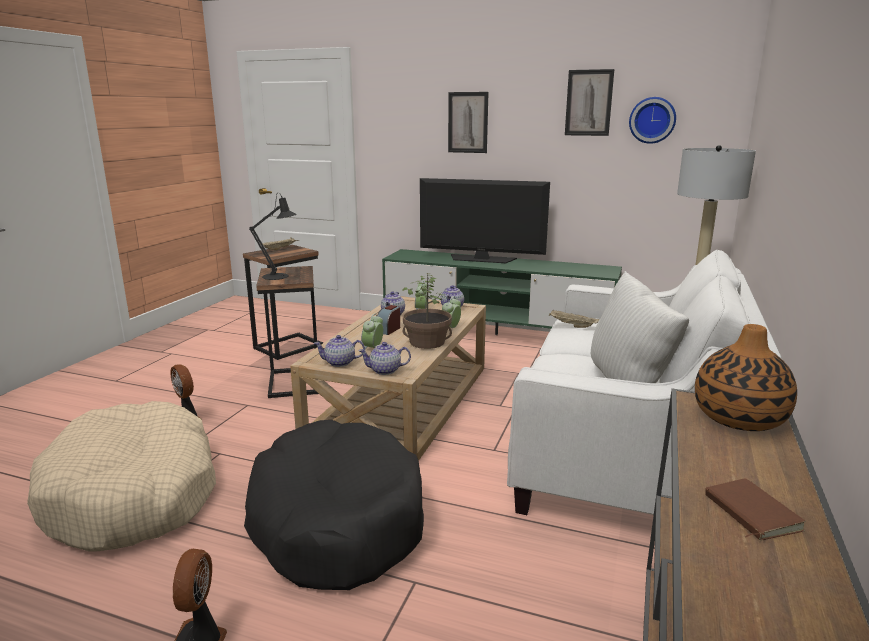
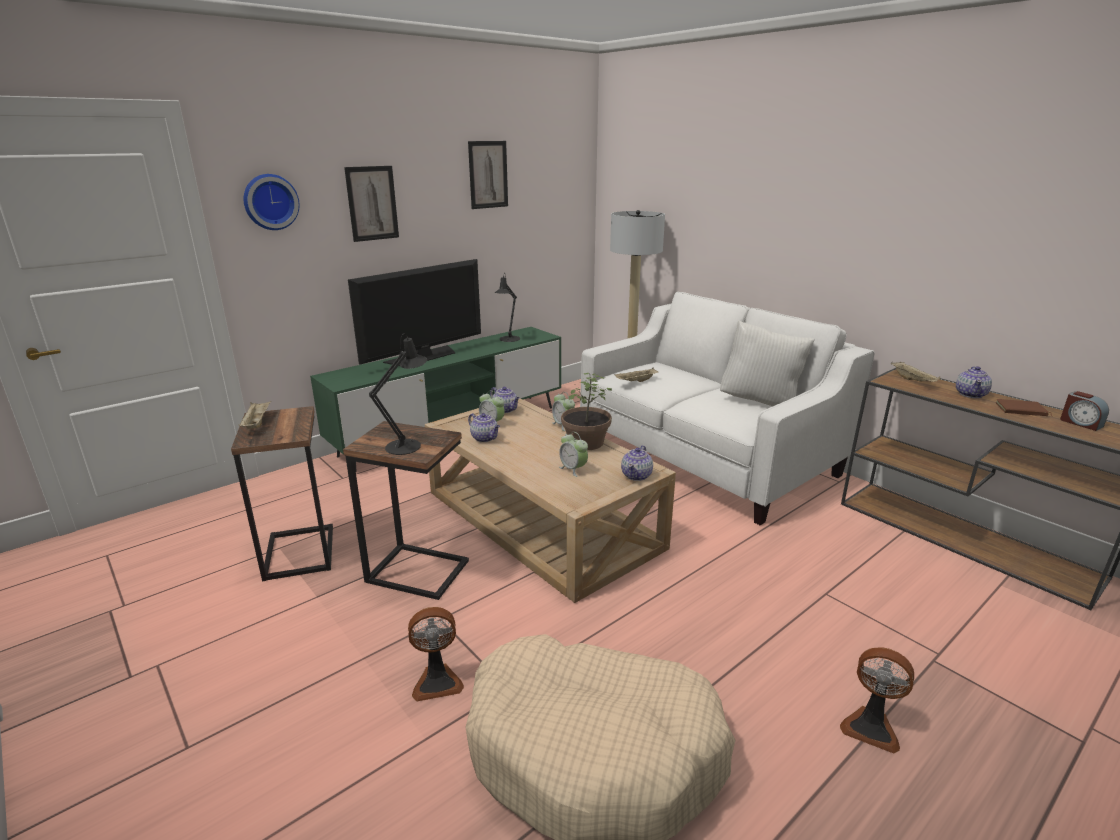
camera: 60 degrees left, 5 degrees up
black dog bed [244,420,424,590] -> none
teapot [313,335,365,367] -> teapot moved to [956,366,992,398]
alarm clock [377,305,400,335] -> alarm clock moved to [1060,391,1109,431]
wall clock [629,97,676,144] -> wall clock moved to [244,174,300,230]
vase [695,324,797,431] -> beige tray [891,362,940,382]
none -> black table lamp [495,275,520,342]

